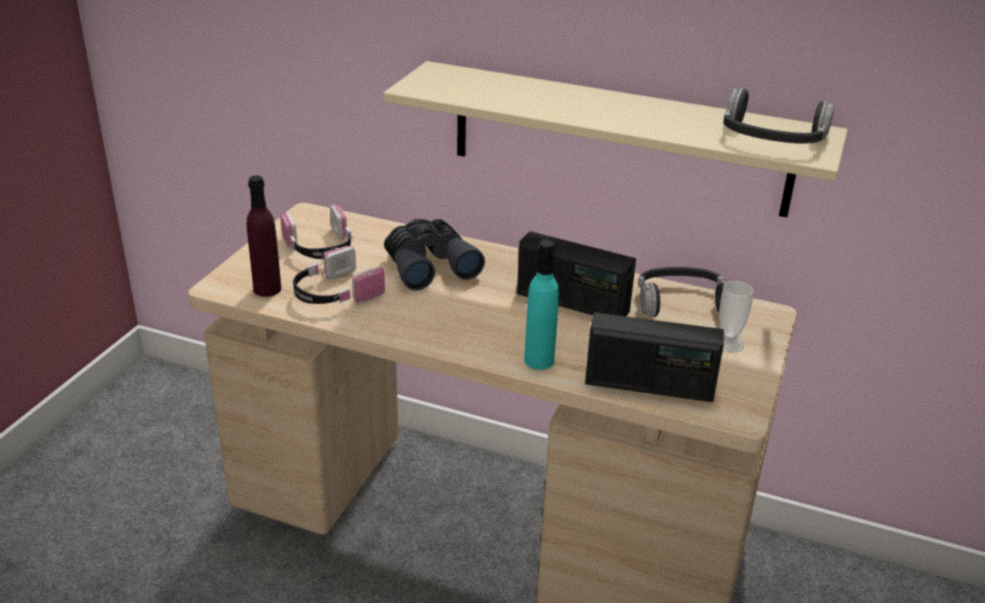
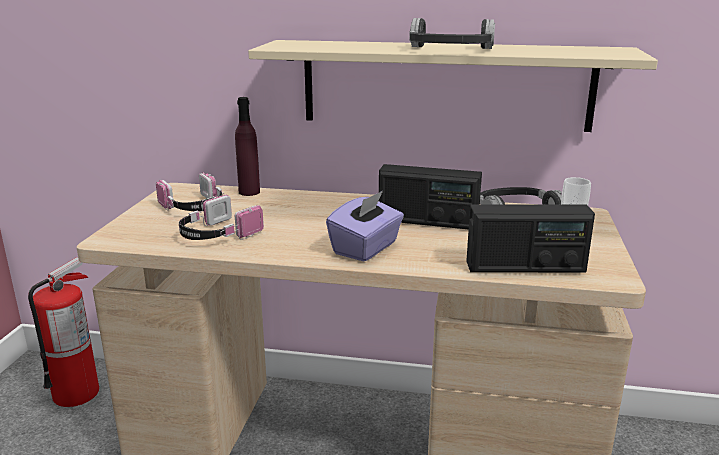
camera: 10 degrees left, 10 degrees down
purple bottle [247,176,281,297] -> purple bottle moved to [235,97,260,196]
grey binoculars [384,219,485,290] -> none
turquoise bottle [524,240,559,370] -> none
headphones [723,88,834,144] -> headphones moved to [409,18,495,49]
none -> fire extinguisher [28,257,99,407]
none -> purple tissue box [326,191,404,262]

